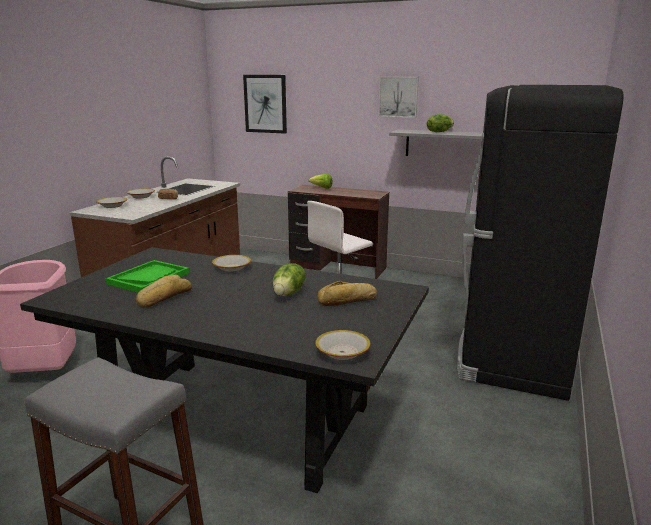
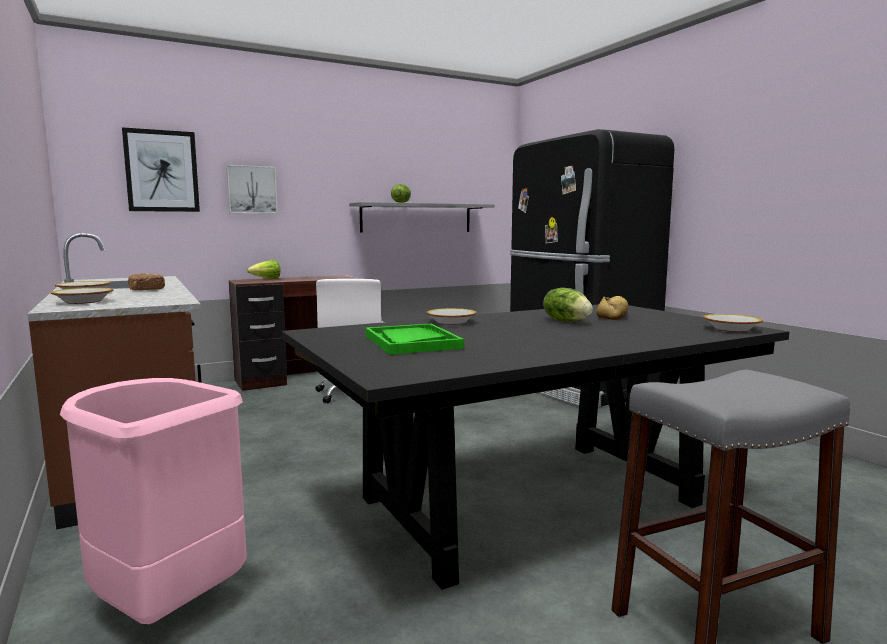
camera: 50 degrees left, 10 degrees down
bread [136,274,192,308] -> none
picture [378,77,419,118] -> picture moved to [226,165,278,213]

